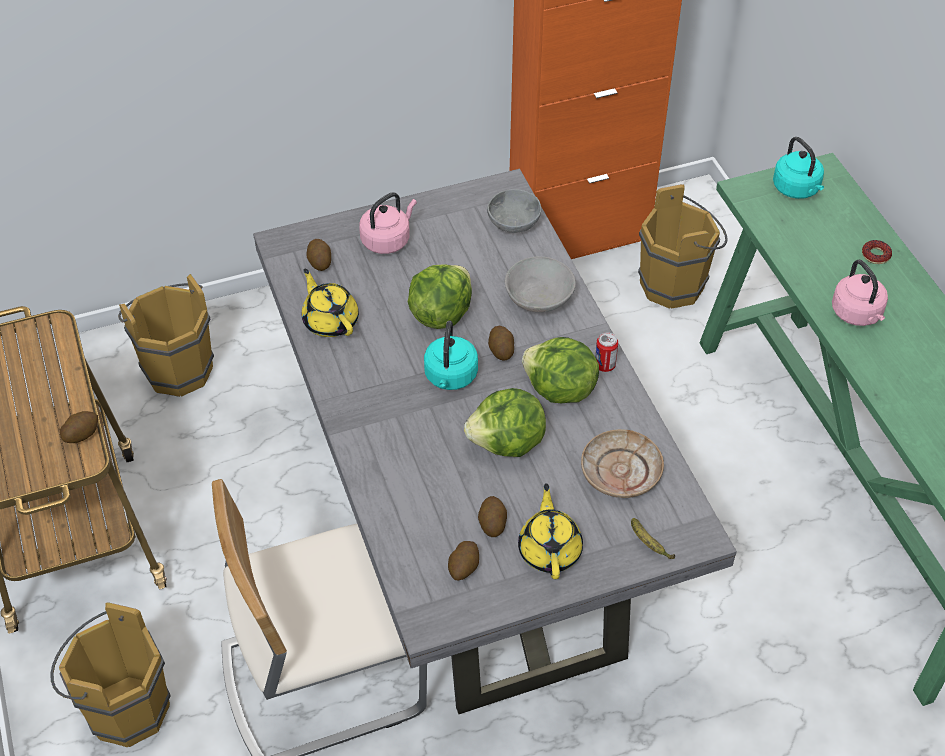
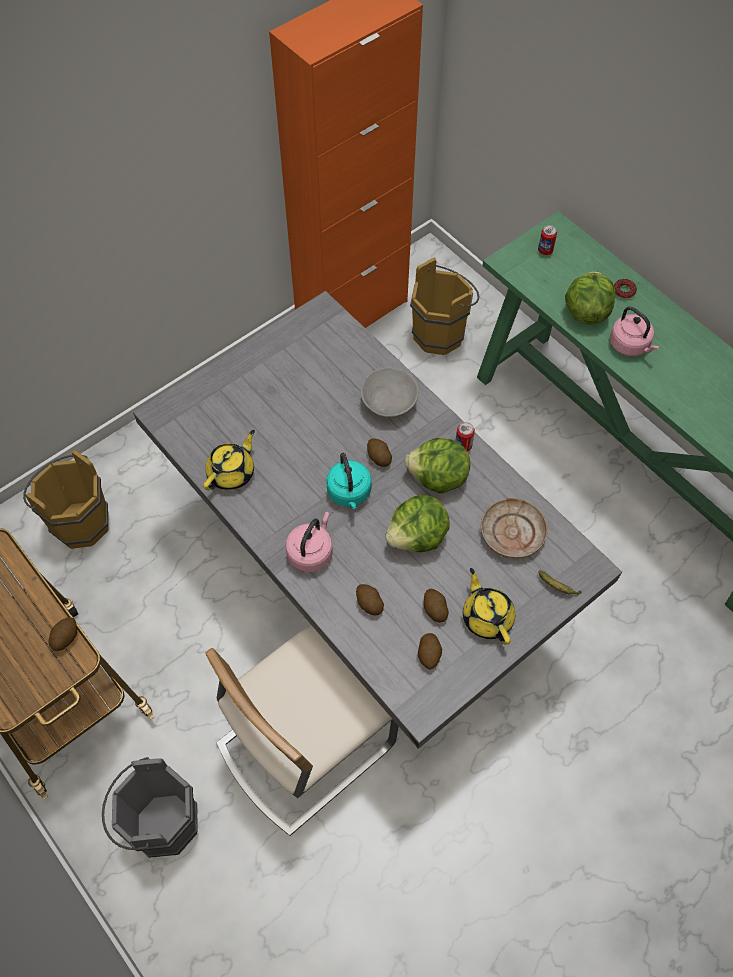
camera: 20 degrees left, 10 degrees up
brown bucket [50,602,171,747] -> grey bucket [102,757,198,858]
yellow teapot [302,269,359,337] -> yellow teapot turned 90 degrees clockwise [203,430,255,490]
potato [306,239,331,271] -> potato moved to [356,584,384,615]
pink kettle [359,192,417,254] -> pink kettle moved to [286,512,333,572]
lettuce [408,264,472,329] -> lettuce moved to [565,271,615,325]
grey bowl [487,189,541,233] -> none
turquoise kettle [773,137,824,199] -> can [538,225,557,255]

